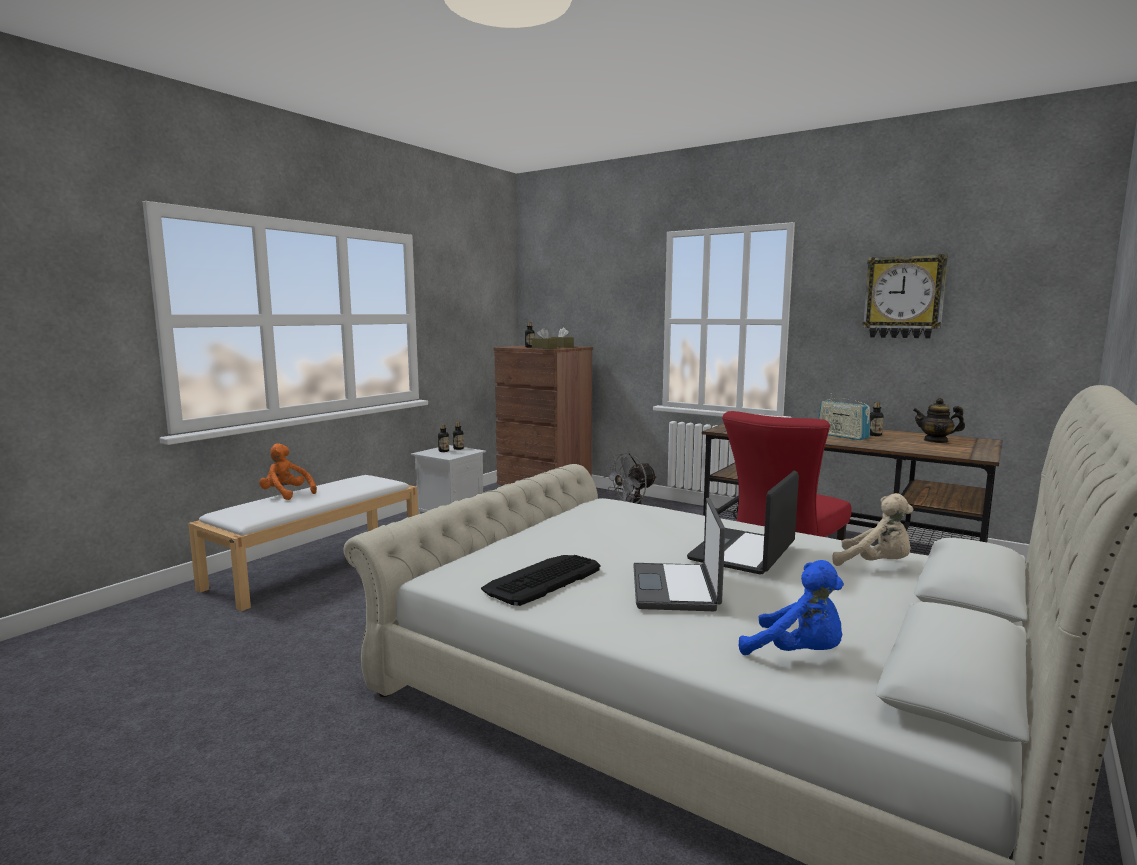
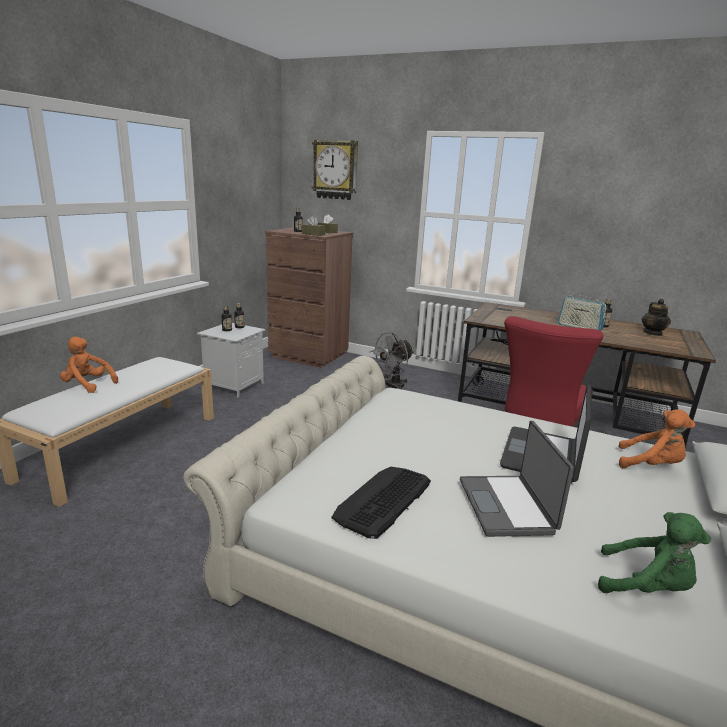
camera: 10 degrees left, 10 degrees up
blue plush toy [739,560,844,655] -> green plush toy [598,512,711,593]
beige plush toy [832,493,913,566] -> orange plush toy [618,409,695,468]
wall clock [863,254,948,339] -> wall clock moved to [312,140,358,200]
teapot [913,398,965,443] -> teapot turned 90 degrees counterclockwise [642,299,671,336]

